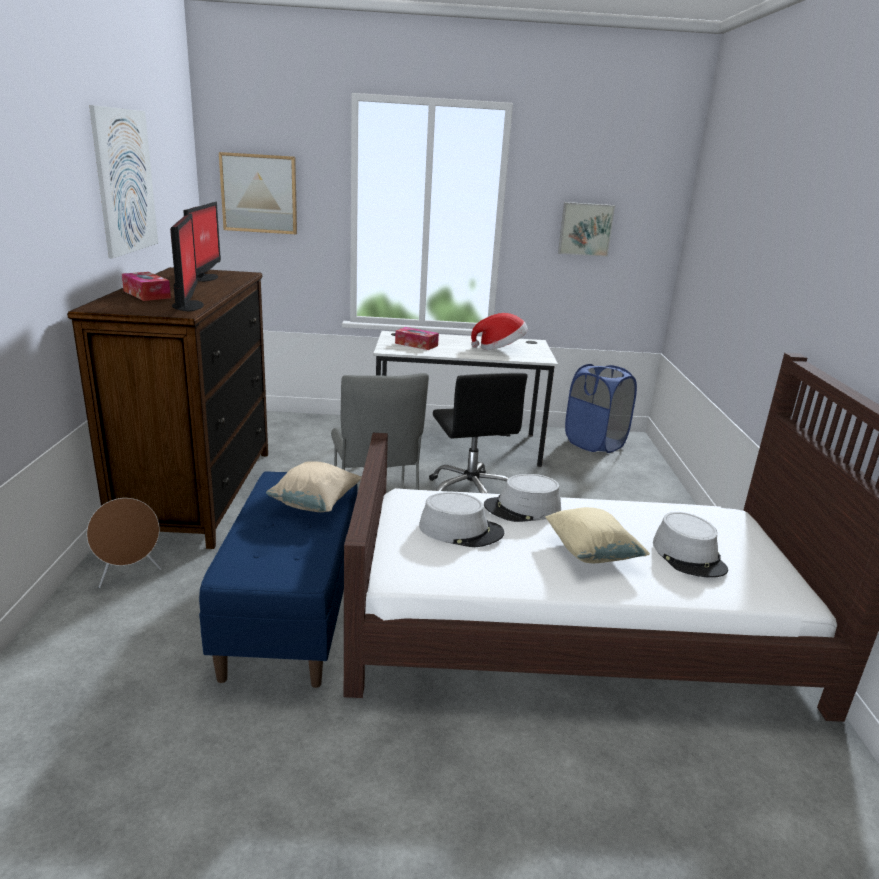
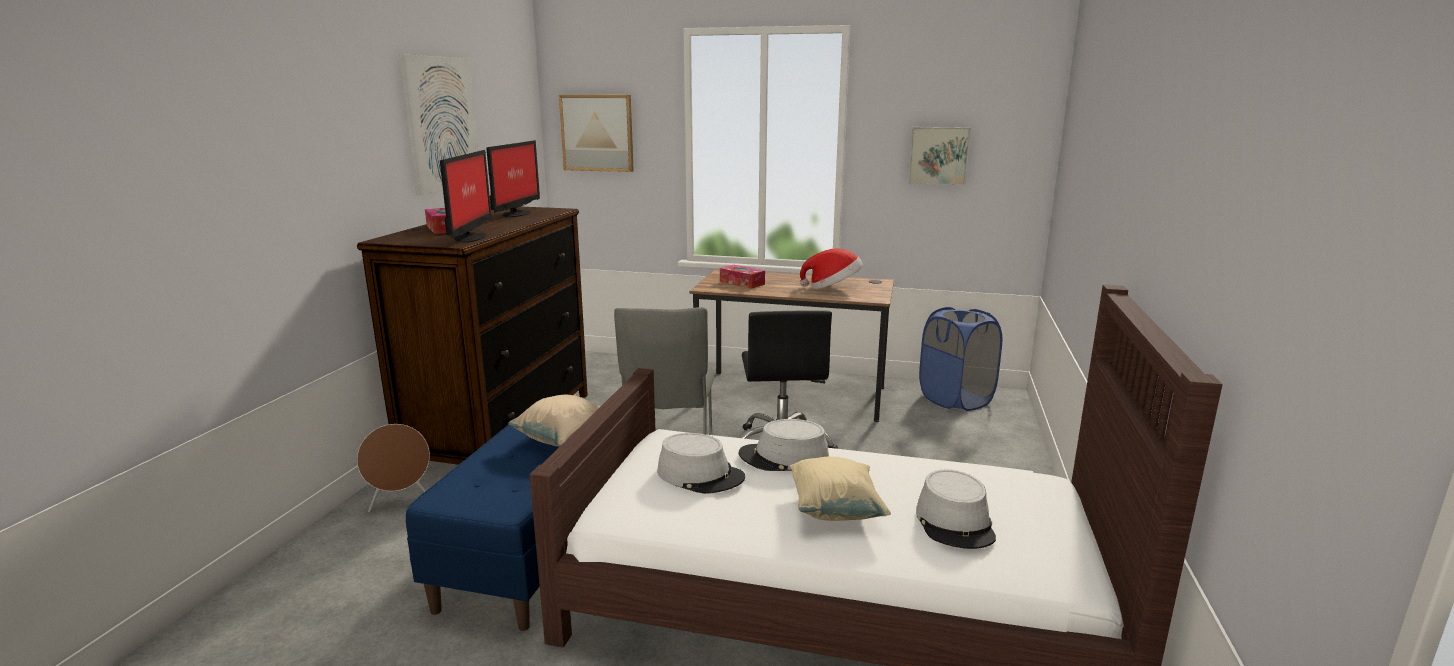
camera: 15 degrees right, 5 degrees down
white desk [373,331,558,467] -> brown desk [689,269,894,422]

